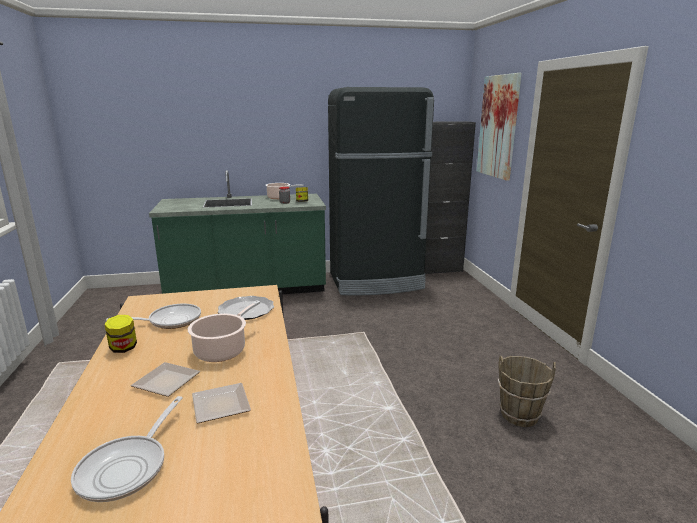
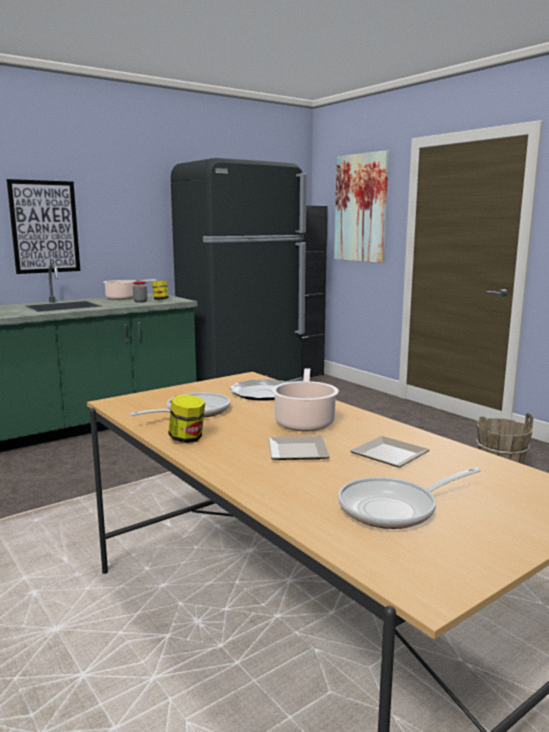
camera: 25 degrees left, 5 degrees down
frying pan [71,396,183,502] -> frying pan turned 75 degrees clockwise [338,467,481,529]
none -> picture [7,179,80,274]

